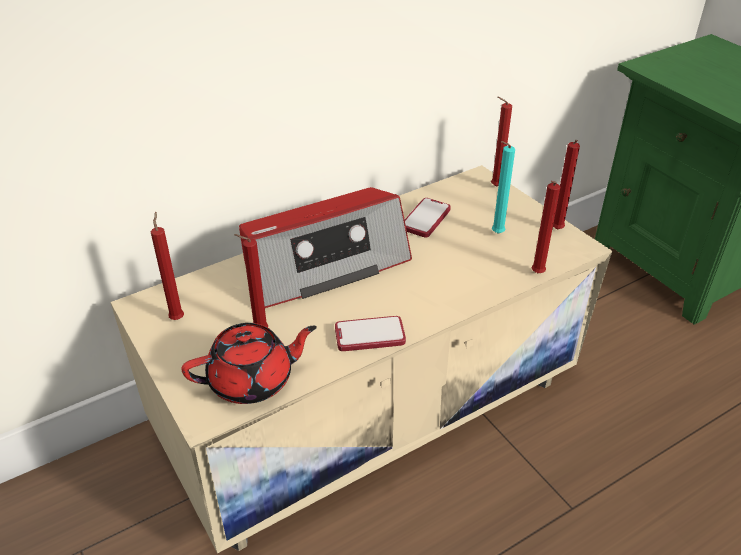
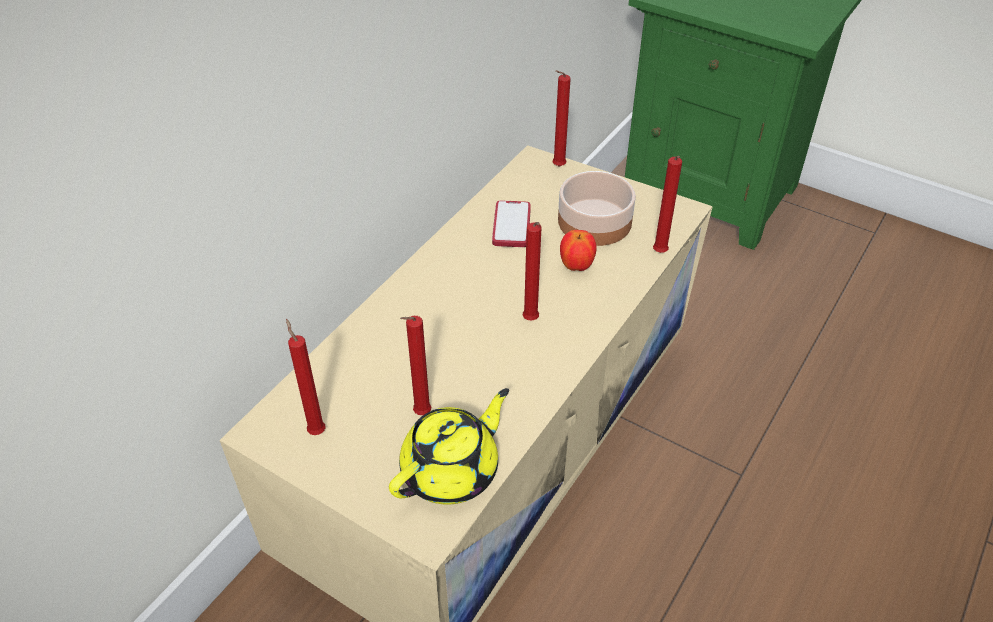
camera: 25 degrees left, 5 degrees up
red teapot [181,323,317,404] -> yellow teapot [389,388,509,505]
radio [239,187,412,308] -> none
phone [335,316,406,351] -> none
turquoise candle [492,141,515,233] -> bowl [558,171,636,246]
red candle [553,140,580,229] -> red candle moved to [523,222,542,320]
none -> apple [560,230,597,271]

